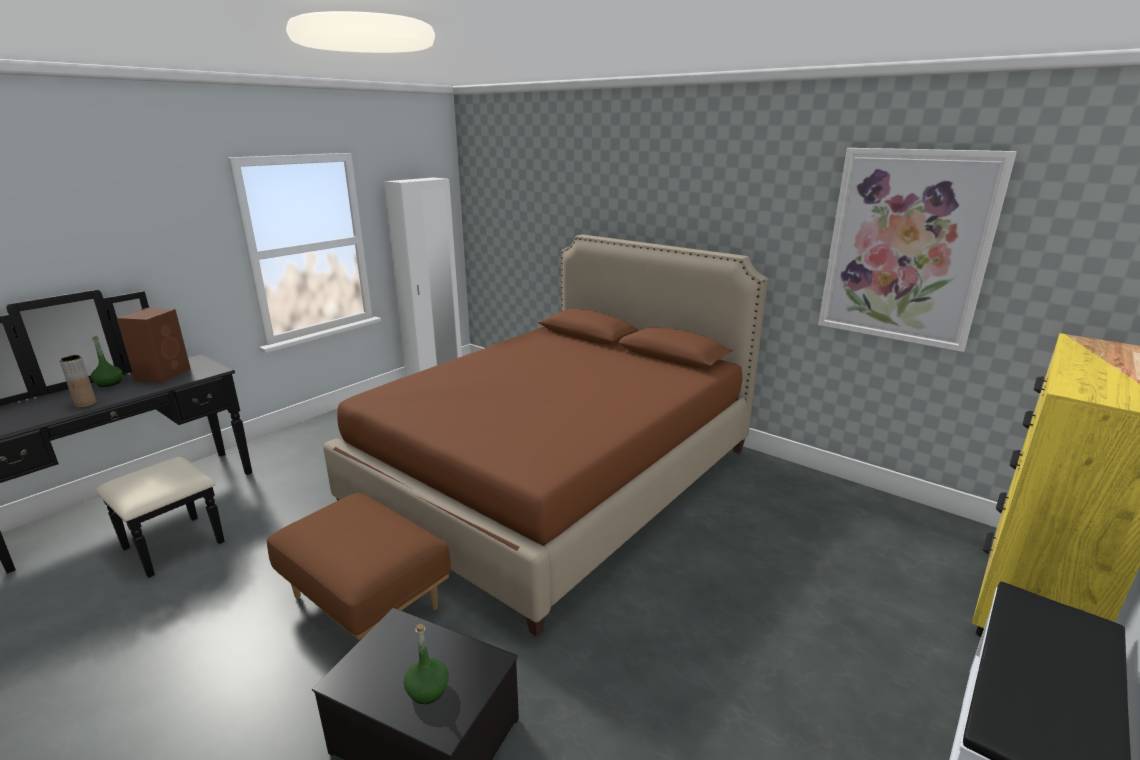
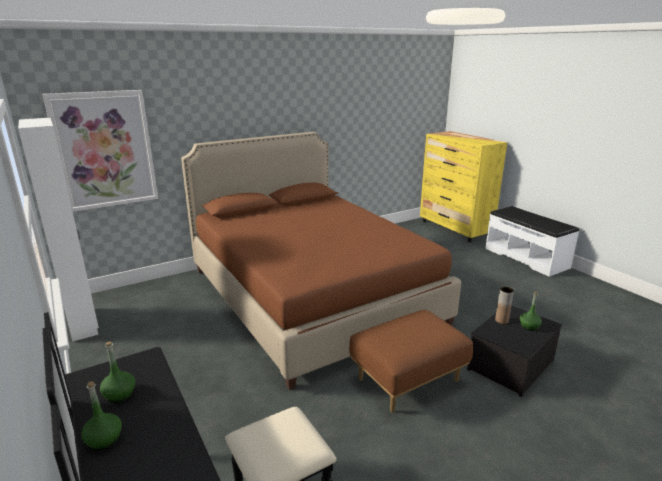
camera: 70 degrees left, 0 degrees up
brown vase [59,355,96,408] -> brown vase moved to [495,287,514,324]
brown speaker [117,308,191,383] -> green bottle [100,341,135,403]
picture [818,148,1017,352] -> picture moved to [43,90,158,212]

